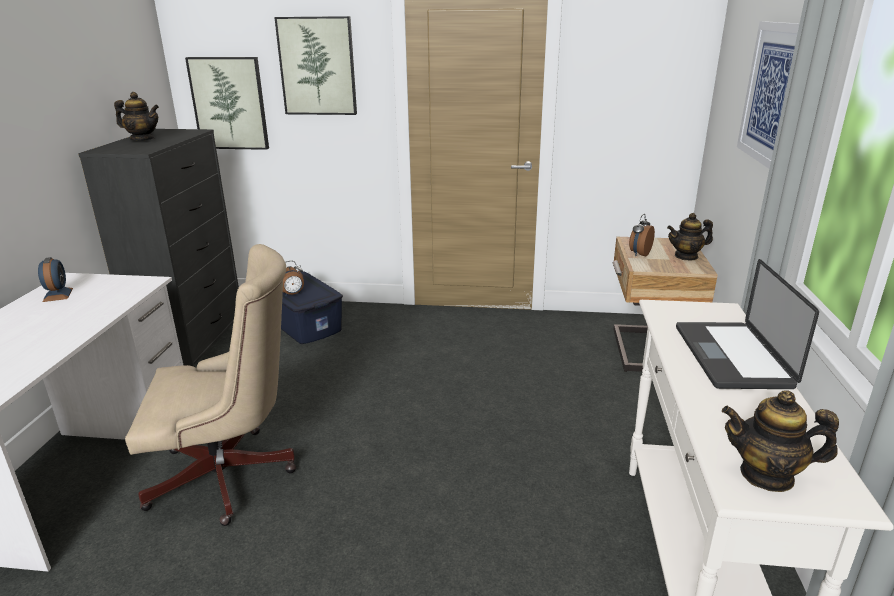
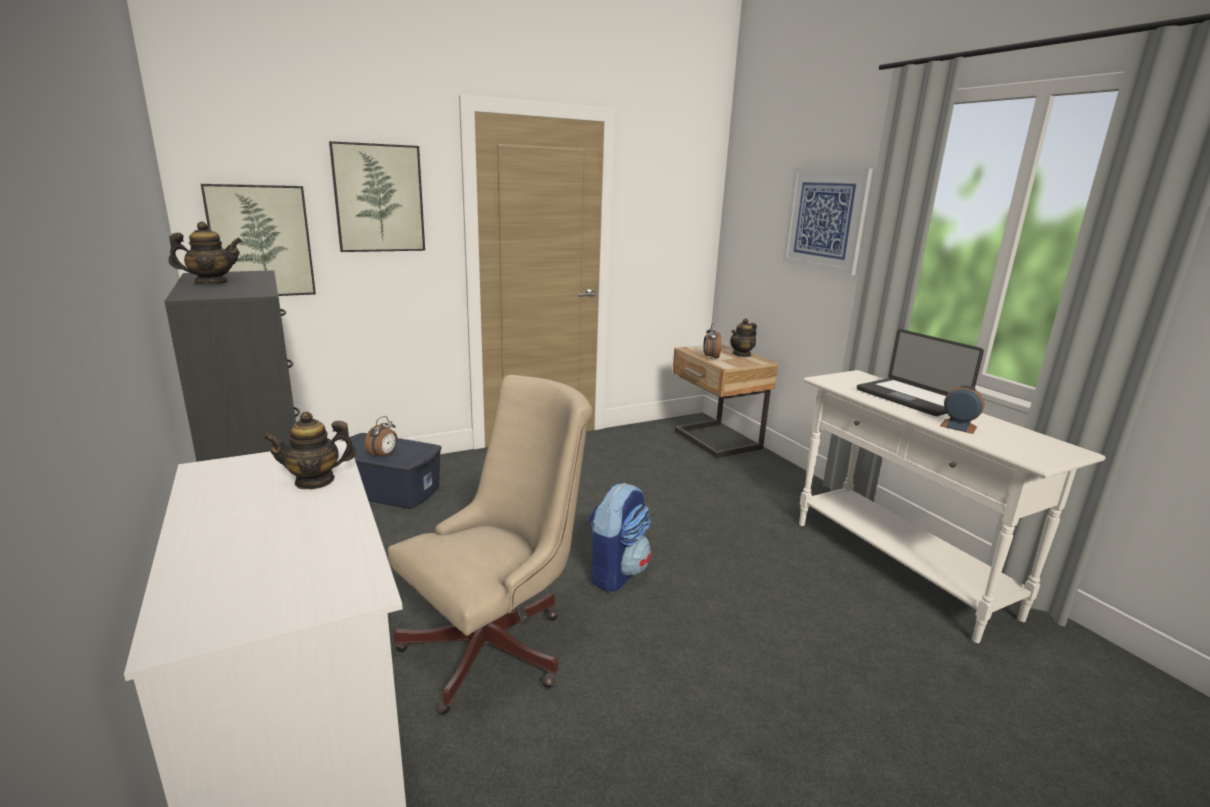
camera: 35 degrees left, 5 degrees down
alarm clock [38,257,73,302] -> alarm clock moved to [940,385,985,434]
teapot [722,390,839,492] -> teapot moved to [263,412,357,489]
none -> backpack [588,483,651,592]

